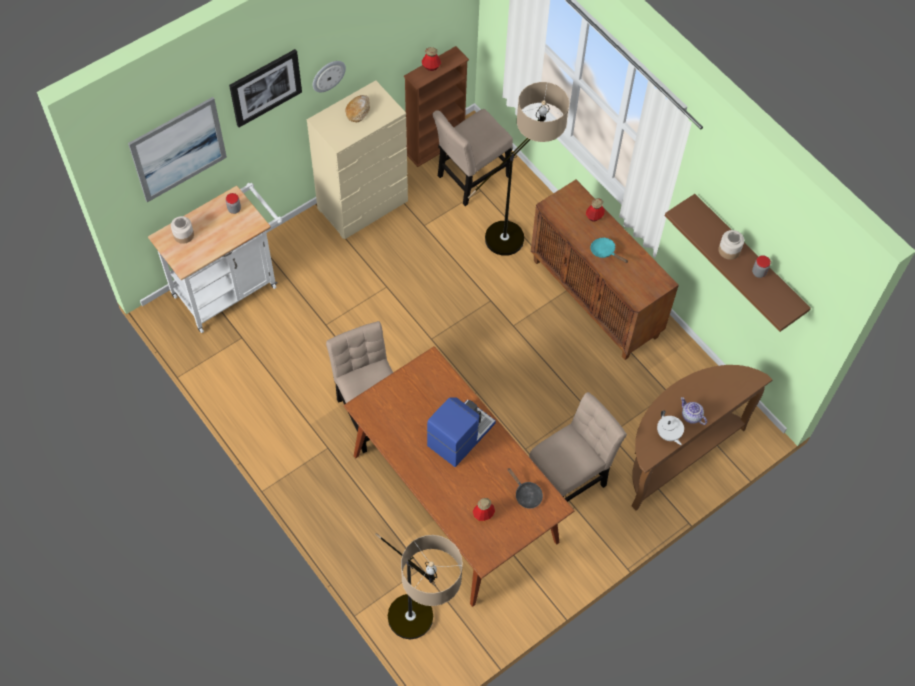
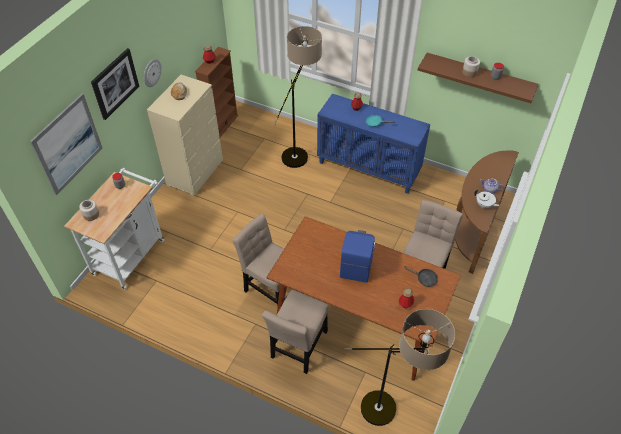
camera: 25 degrees left, 10 degrees down
beige chair [433,109,513,206] -> beige chair moved to [262,290,329,374]
brown cabinet [531,180,679,360] -> blue cabinet [317,94,430,194]

